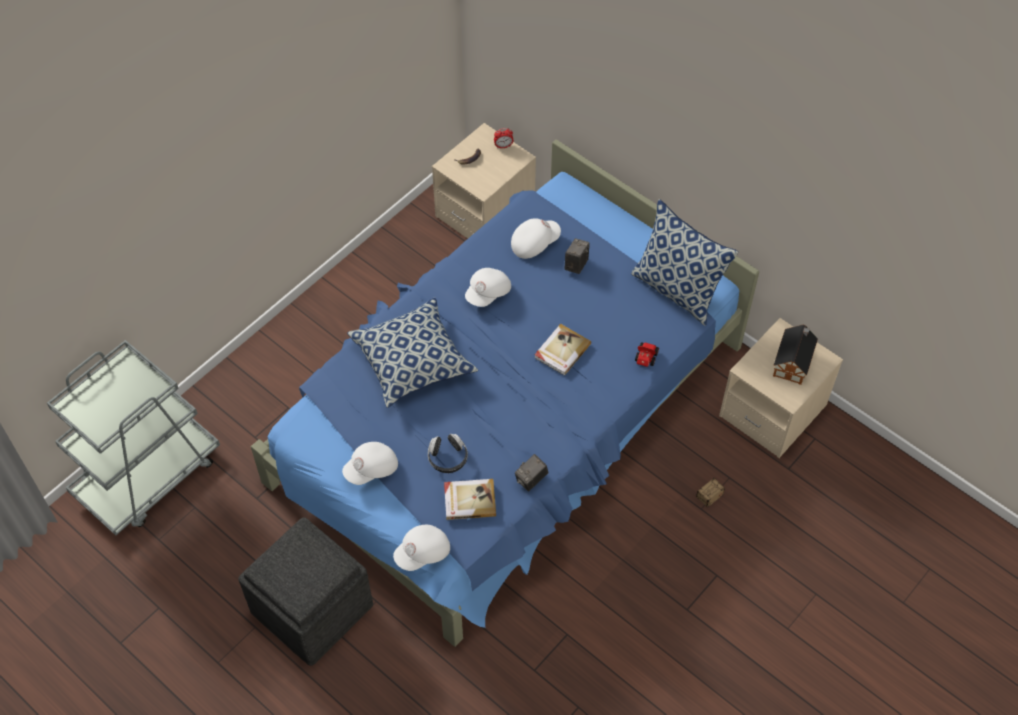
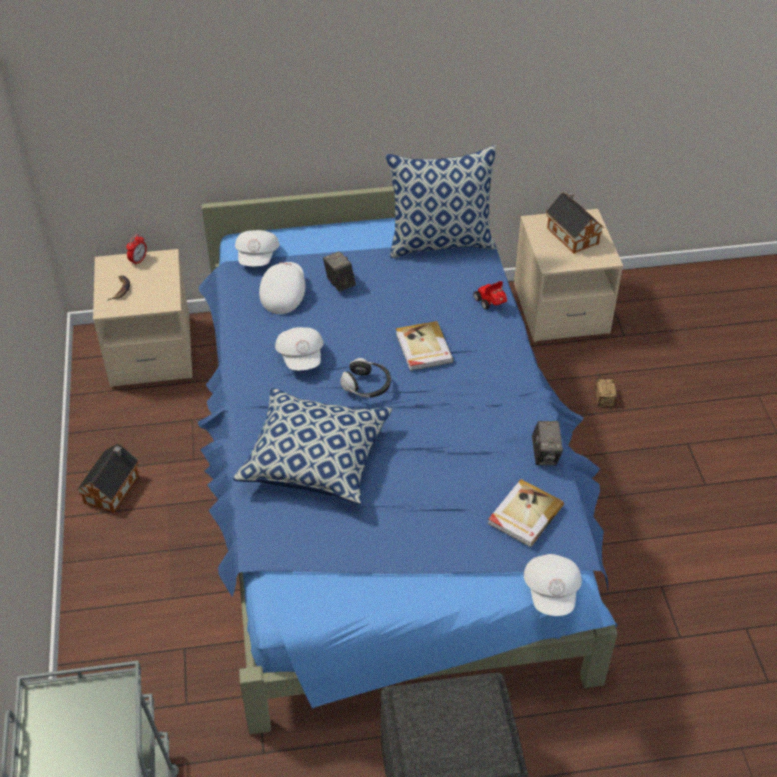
camera: 50 degrees left, 10 degrees down
white cap [342,442,398,485] -> white cap moved to [235,230,279,266]
headphones [428,434,468,473] -> headphones moved to [340,358,391,398]
none -> toy house [77,443,139,513]

